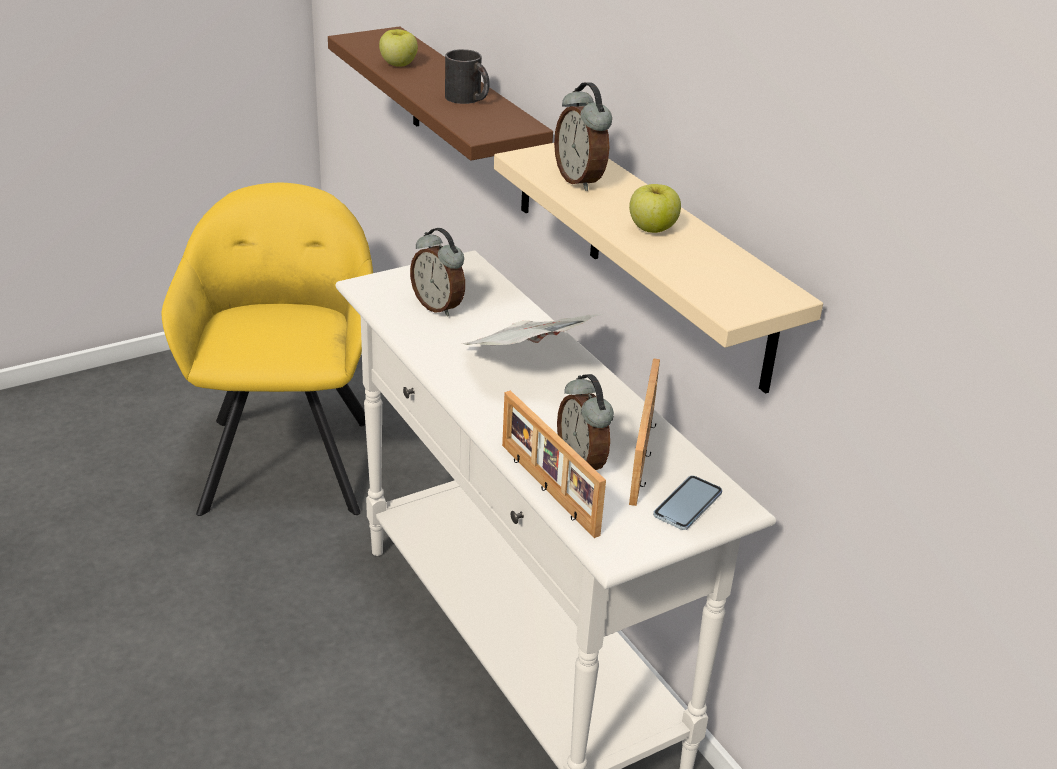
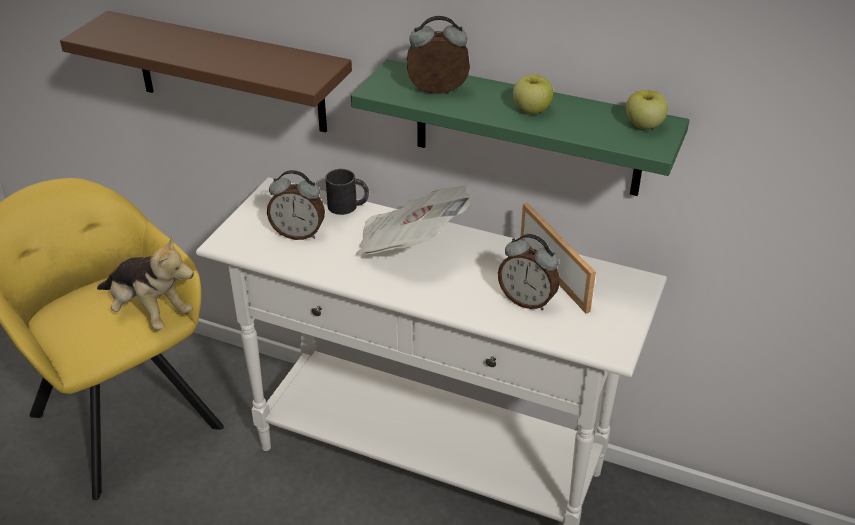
camera: 35 degrees left, 5 degrees up
apple [379,29,418,67] -> apple moved to [626,90,668,130]
black mug [445,49,490,104] -> black mug moved to [325,169,369,215]
beige shelf [494,143,823,394] -> green shelf [351,59,689,196]
picture frame [502,391,606,538] -> none
alarm clock [554,82,612,191] -> alarm clock turned 150 degrees clockwise [407,16,470,94]
phone [653,476,722,530] -> none
none -> plush toy [97,235,194,330]

